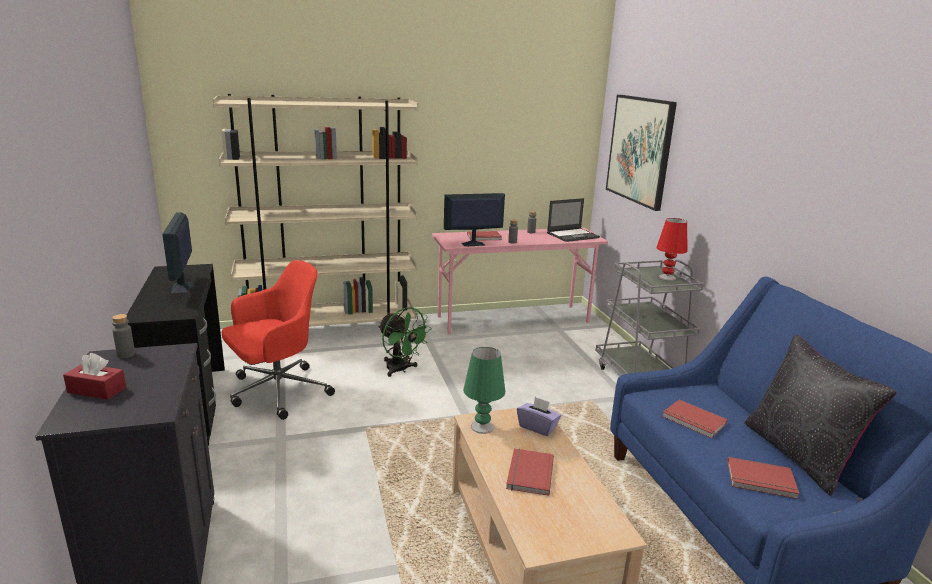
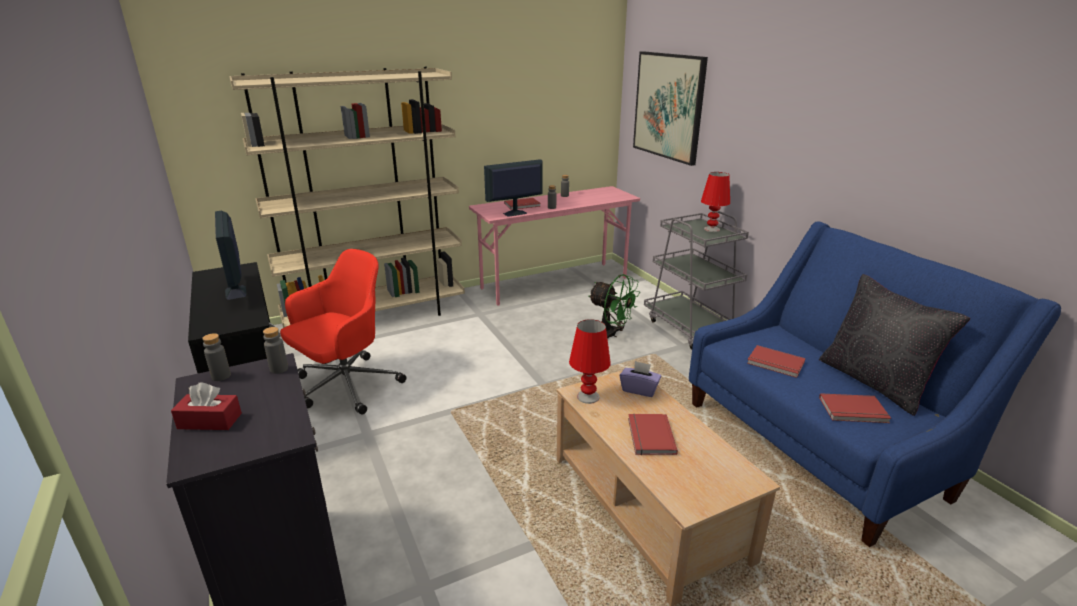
camera: 10 degrees left, 5 degrees up
green fan [378,307,432,377] -> green fan moved to [589,274,640,339]
green table lamp [463,347,505,434] -> red table lamp [569,319,611,404]
laptop [547,198,600,242] -> none
none -> grey bottle [263,327,288,374]

